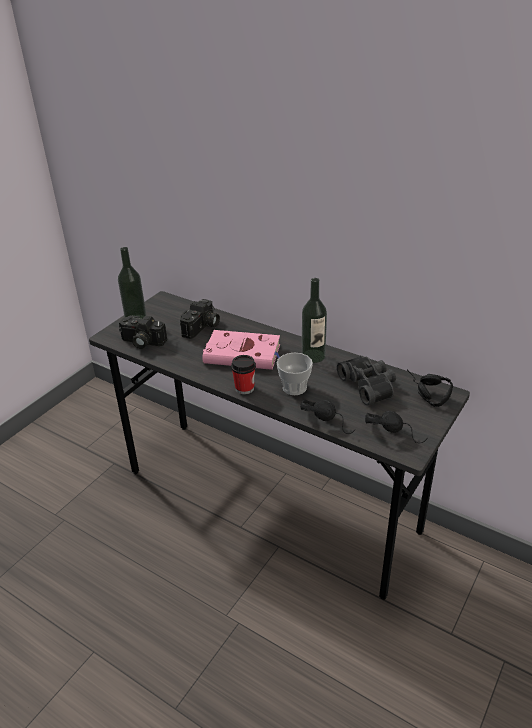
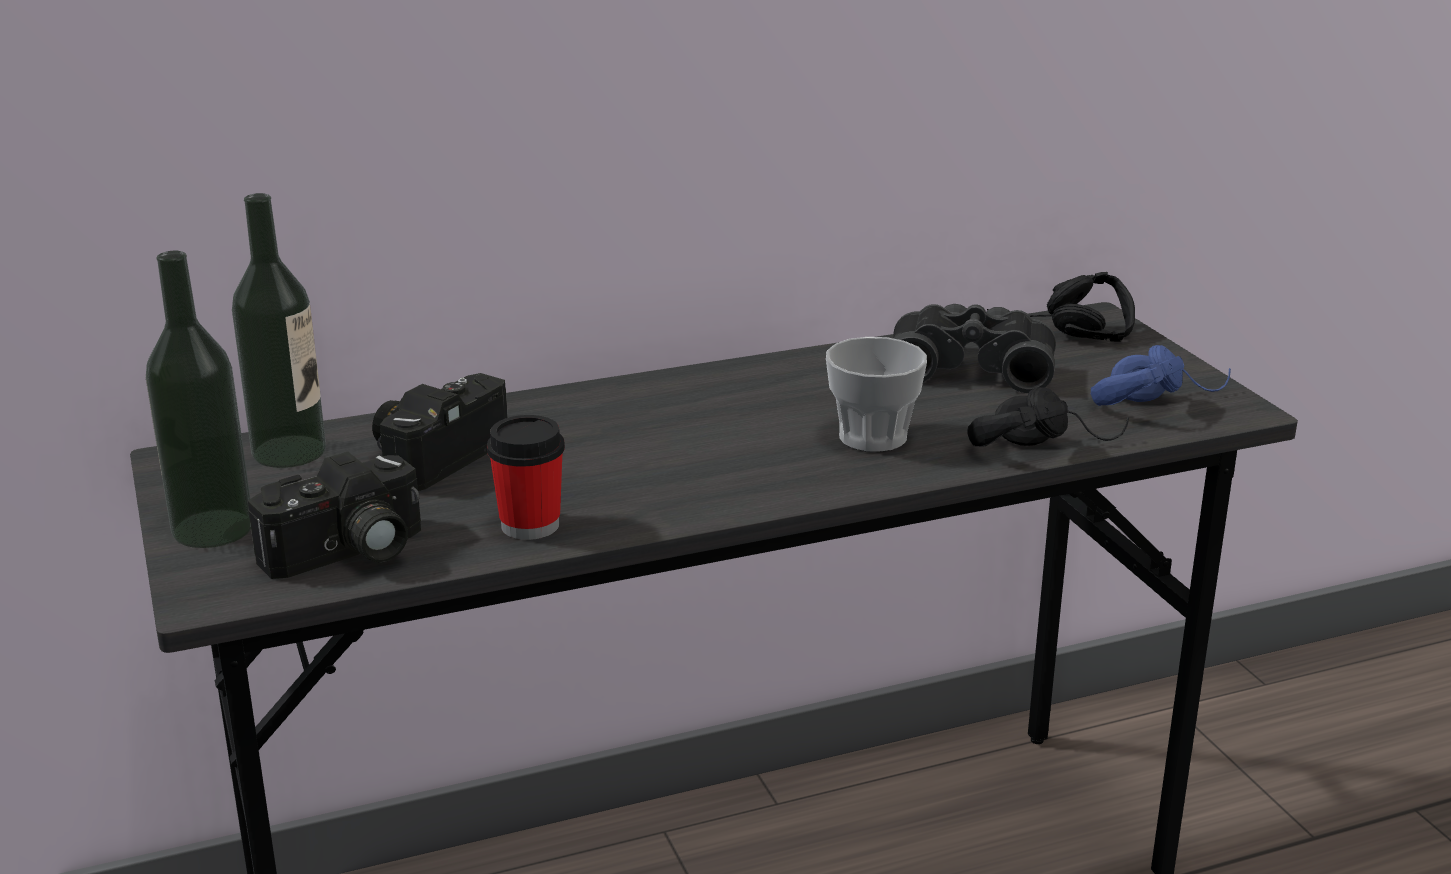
camera: 55 degrees left, 10 degrees down
camera [180,299,220,339] -> camera turned 120 degrees counterclockwise [372,373,508,491]
pink book [202,330,280,370] -> none
cup [231,355,256,395] -> cup moved to [487,415,565,540]
bottle [302,278,327,363] -> bottle moved to [232,193,326,468]
black headphones [365,411,428,443] -> blue headphones [1091,345,1231,406]

